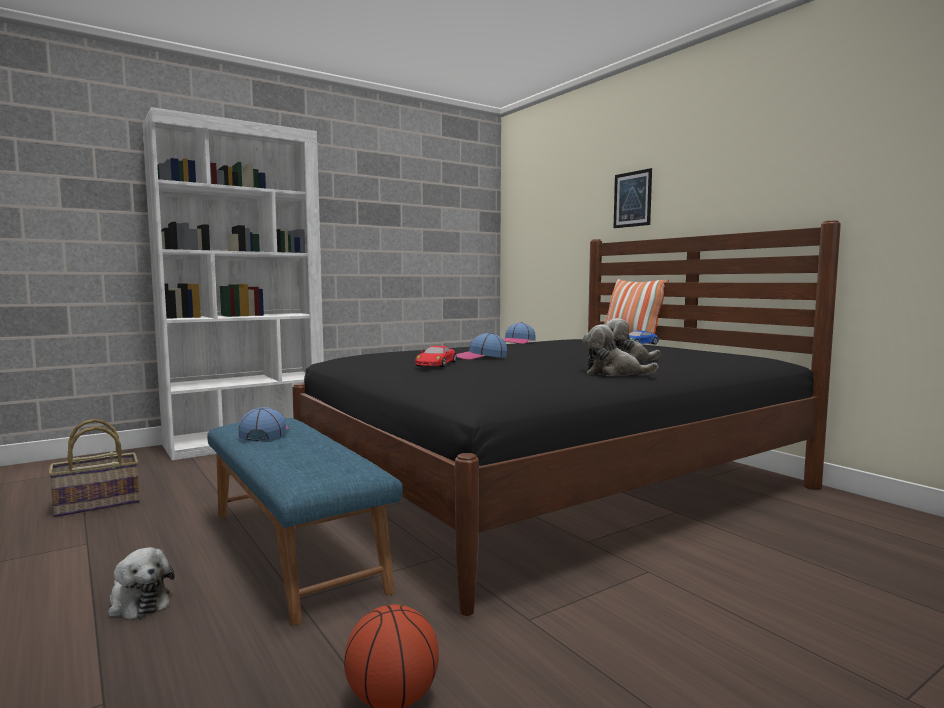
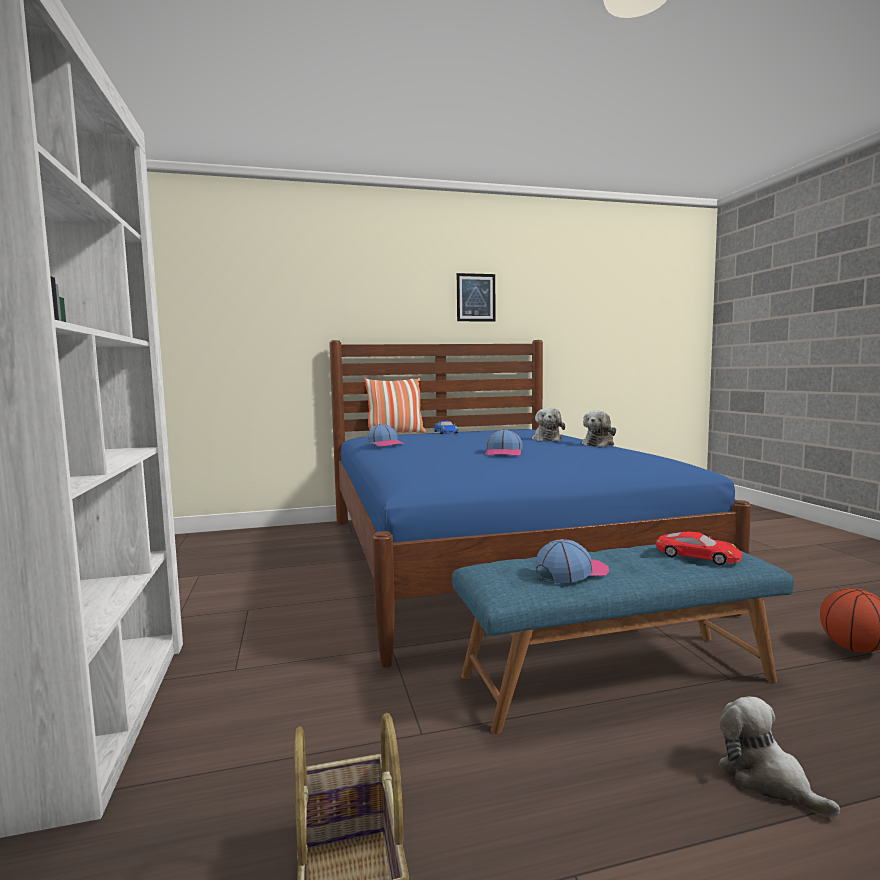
camera: 70 degrees left, 0 degrees up
plush toy [108,547,175,619] -> plush toy turned 90 degrees counterclockwise [719,697,840,818]
cap [239,407,290,442] -> cap turned 135 degrees clockwise [535,539,609,583]
black bed [292,220,841,616] -> blue bed [329,340,751,668]
red toy car [415,346,456,367] -> red toy car moved to [656,531,742,565]
picture [614,168,652,228] -> picture moved to [457,273,496,322]

